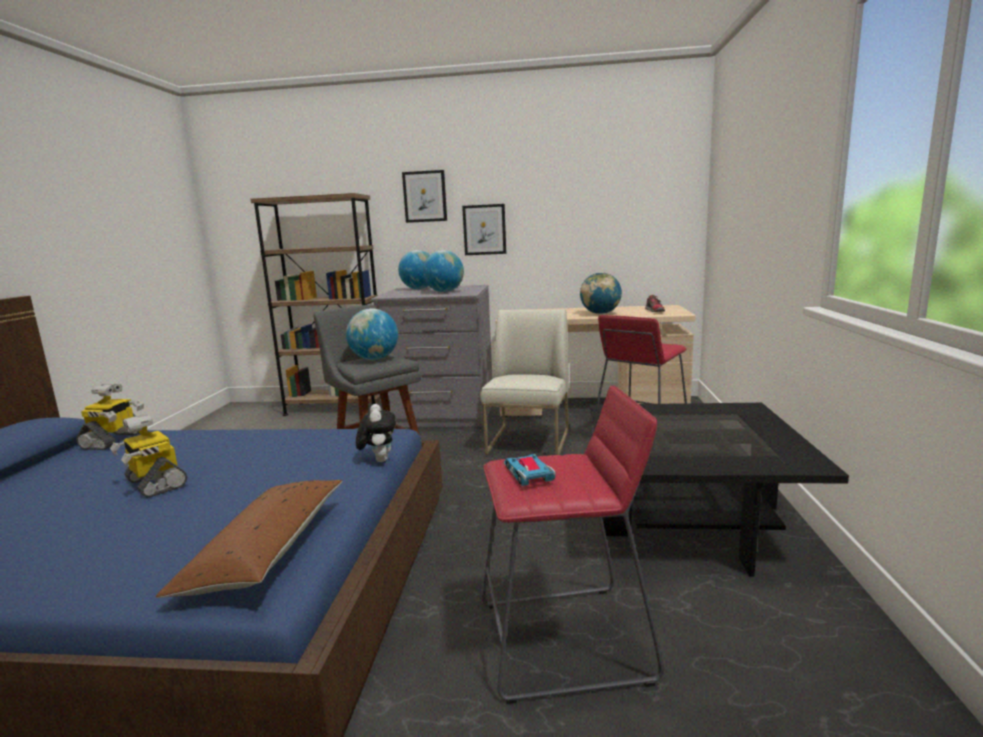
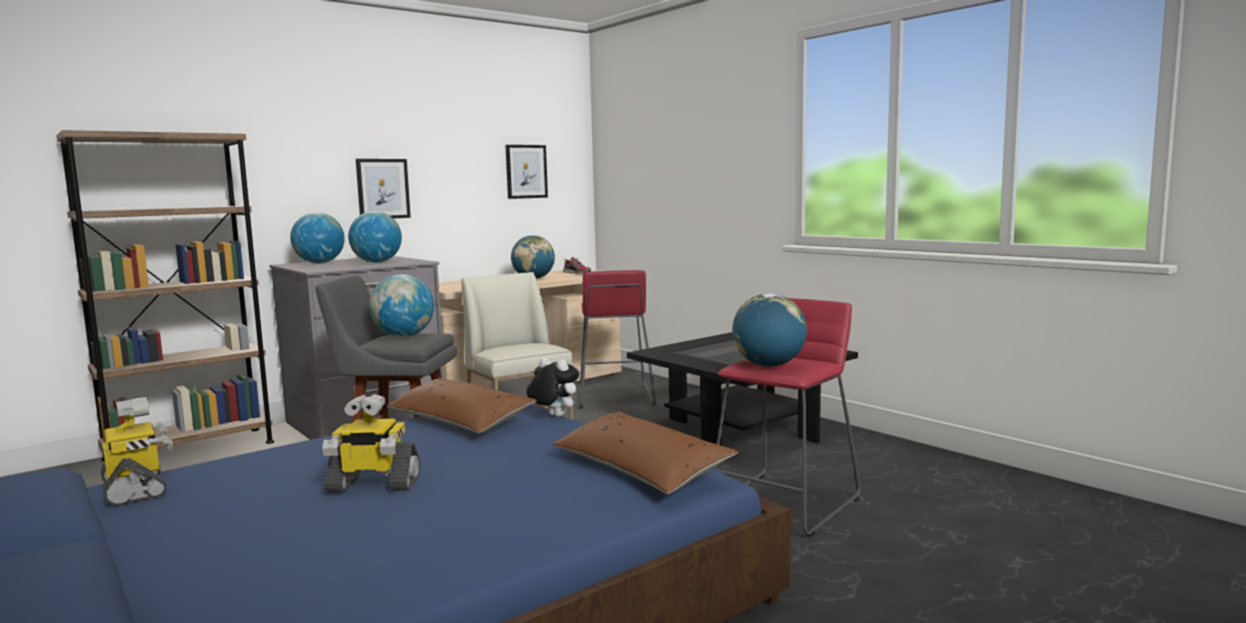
camera: 45 degrees left, 5 degrees down
picture [402,170,447,223] -> picture moved to [505,145,548,199]
toy car [504,454,555,486] -> globe [732,293,807,366]
none -> brown pillow [386,378,537,433]

